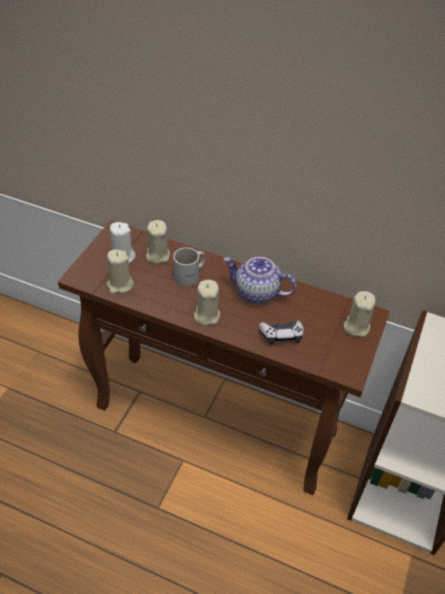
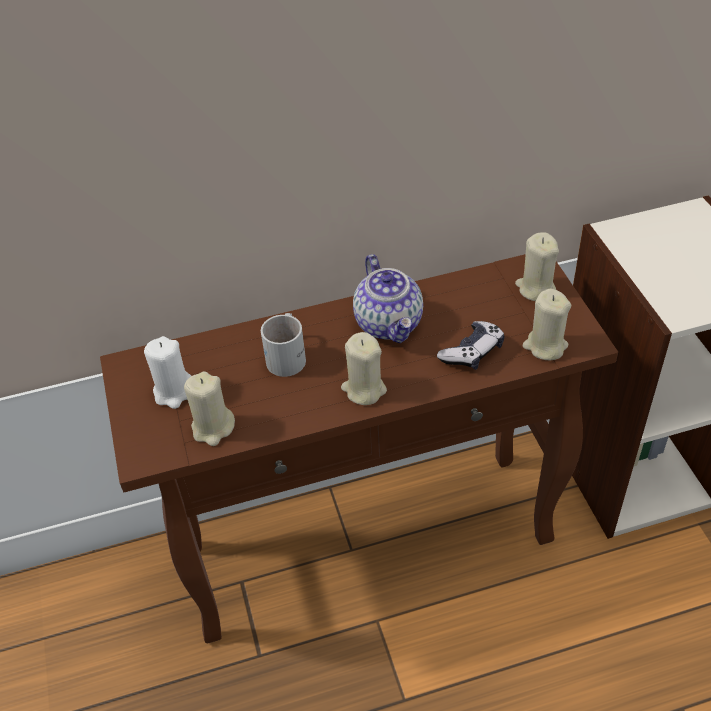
camera: 35 degrees left, 0 degrees up
beige candle [146,220,170,264] -> beige candle moved to [523,289,571,360]
teapot [223,257,296,304] -> teapot turned 90 degrees counterclockwise [353,254,423,343]

